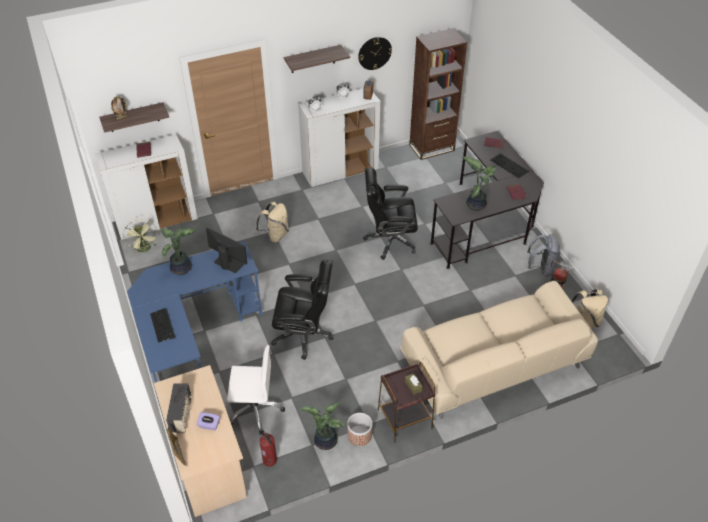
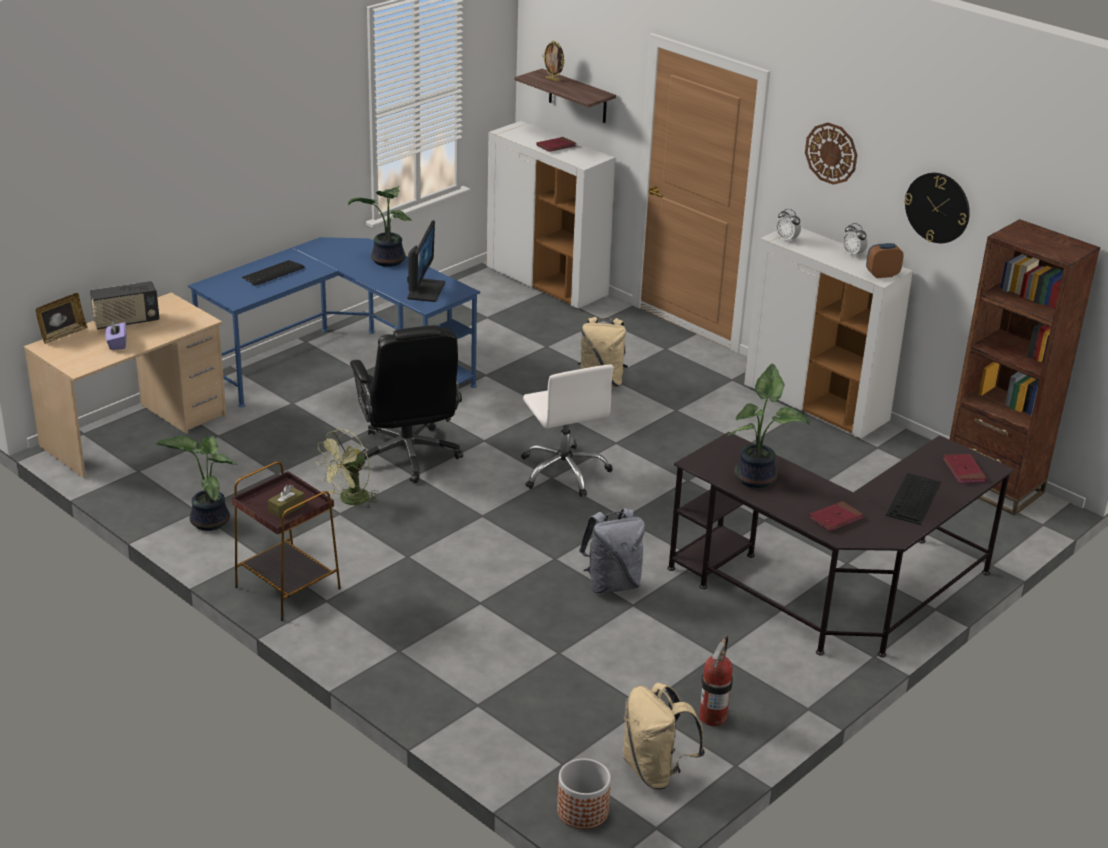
camera: 65 degrees right, 15 degrees down
green fan [123,219,158,255] -> green fan moved to [316,429,379,509]
white office chair [227,345,285,435] -> white office chair moved to [521,365,614,497]
fire extinguisher [260,430,277,467] -> none
shelf [284,45,350,73] -> wall clock [805,123,857,185]
planter [347,413,372,446] -> planter moved to [557,759,611,829]
black office chair [363,168,418,260] -> none
beige sofa [400,281,598,419] -> none
grey backpack [527,234,560,277] -> grey backpack moved to [579,508,645,594]

